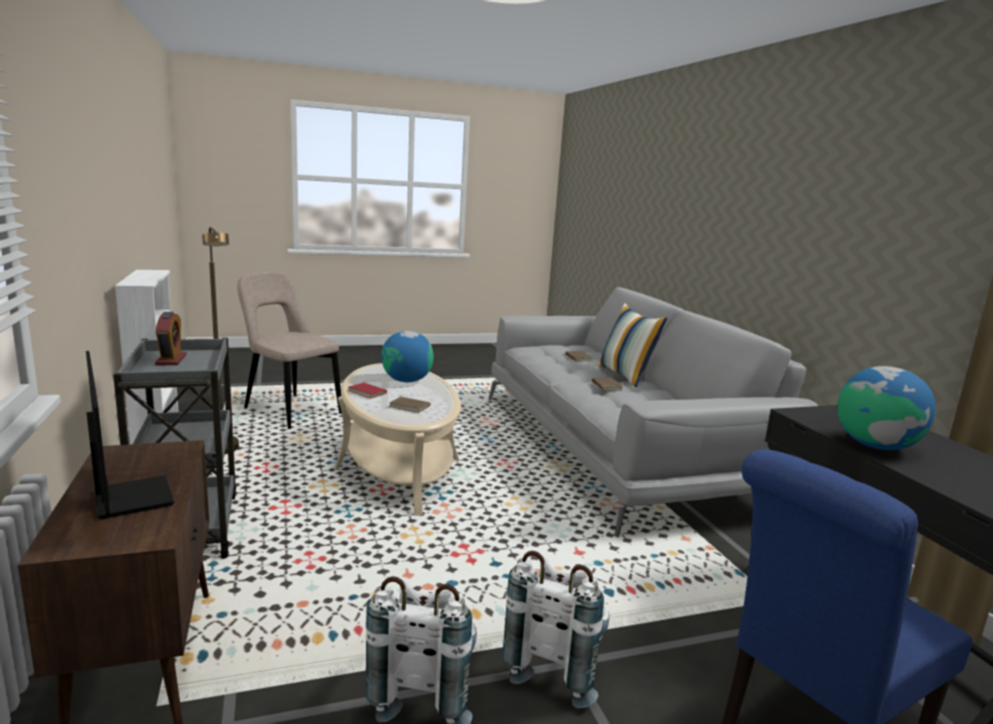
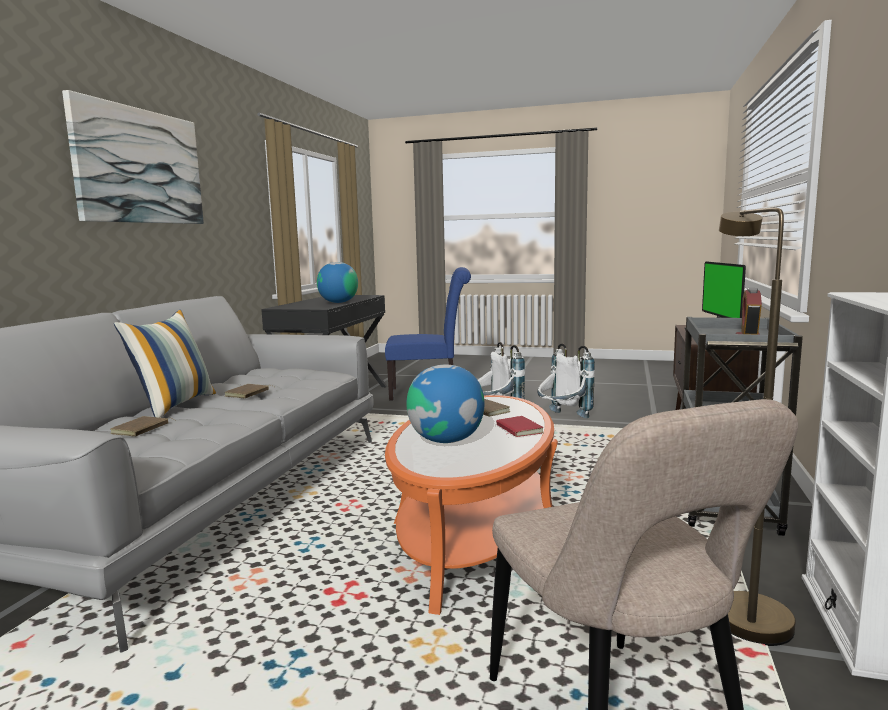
camera: 145 degrees left, 5 degrees down
beige coffee table [334,363,461,516] -> orange coffee table [385,395,558,615]
none -> picture [62,90,204,224]

